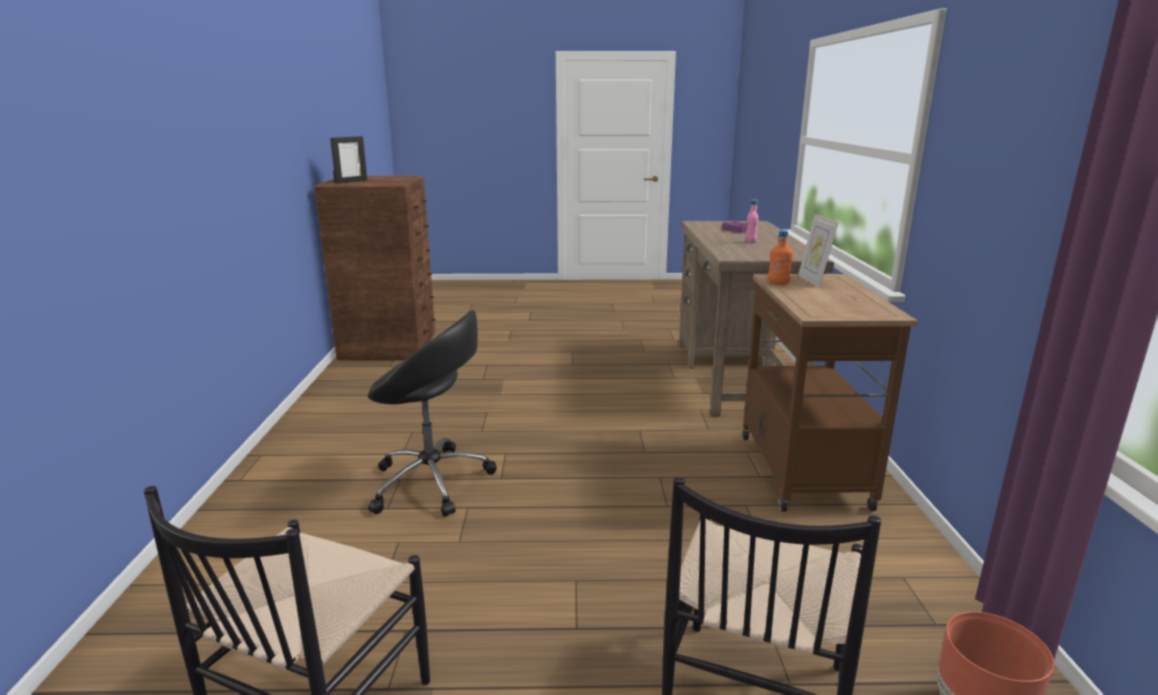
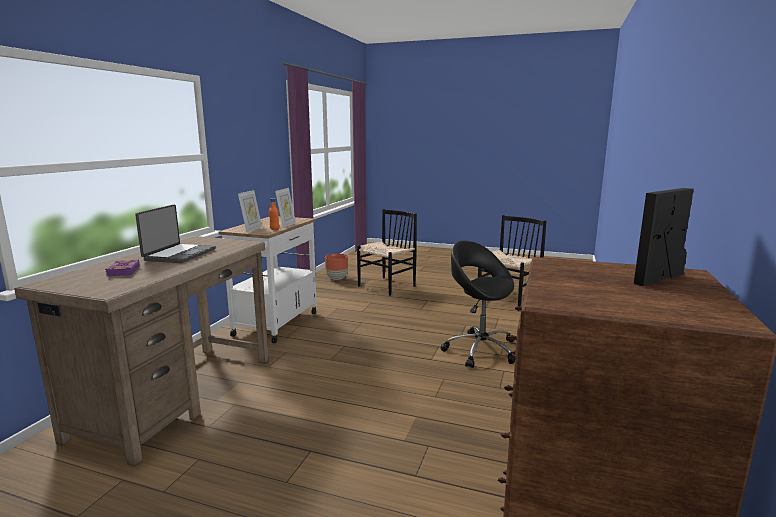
camera: 160 degrees left, 5 degrees down
brown cart [743,274,918,512] -> white cart [218,216,317,344]
pink bottle [746,200,759,244] -> laptop [135,204,216,263]
none -> picture frame [275,188,296,228]

